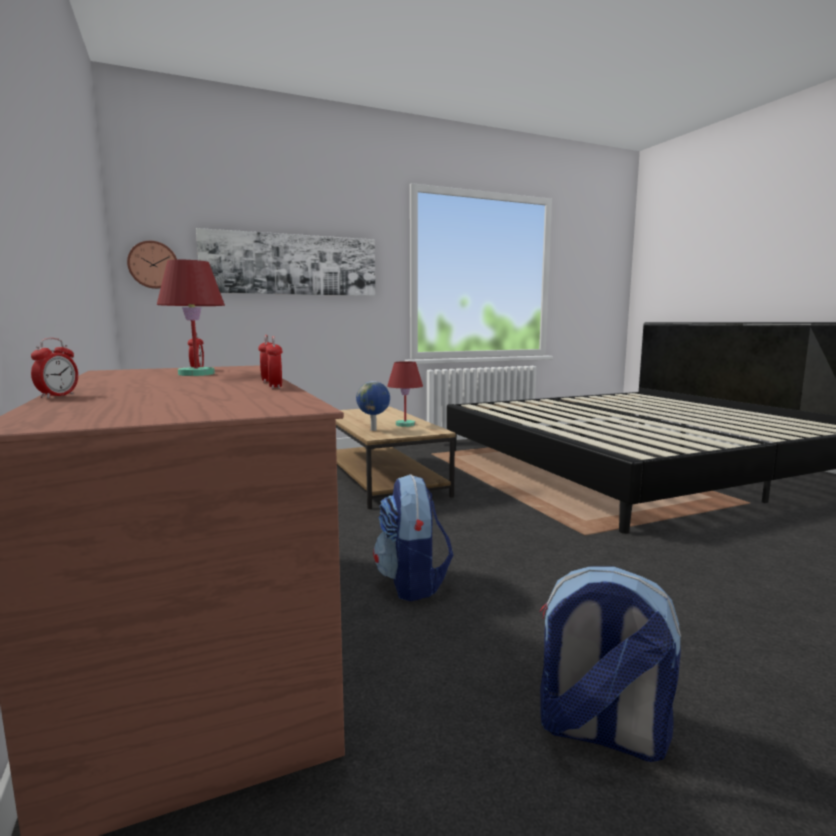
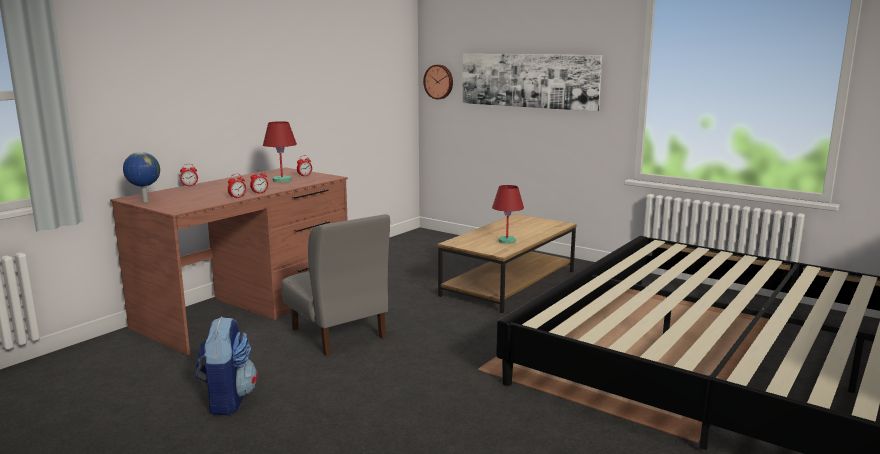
camera: 60 degrees right, 5 degrees up
globe [356,381,390,431] -> globe moved to [123,152,160,202]
backpack [373,474,454,601] -> grey chair [282,214,390,356]

